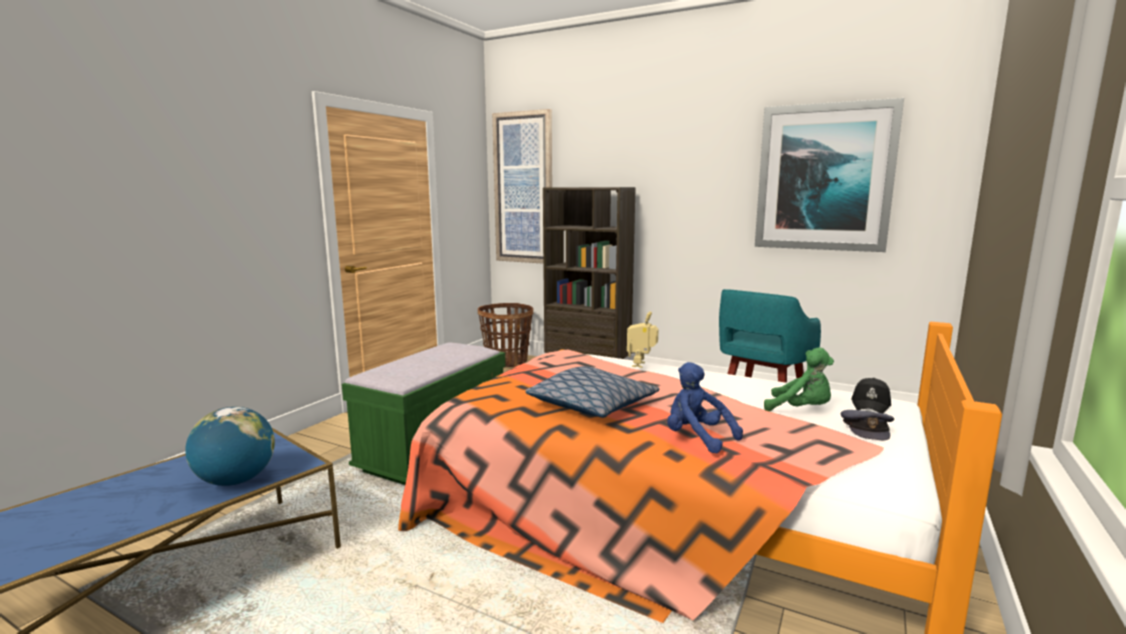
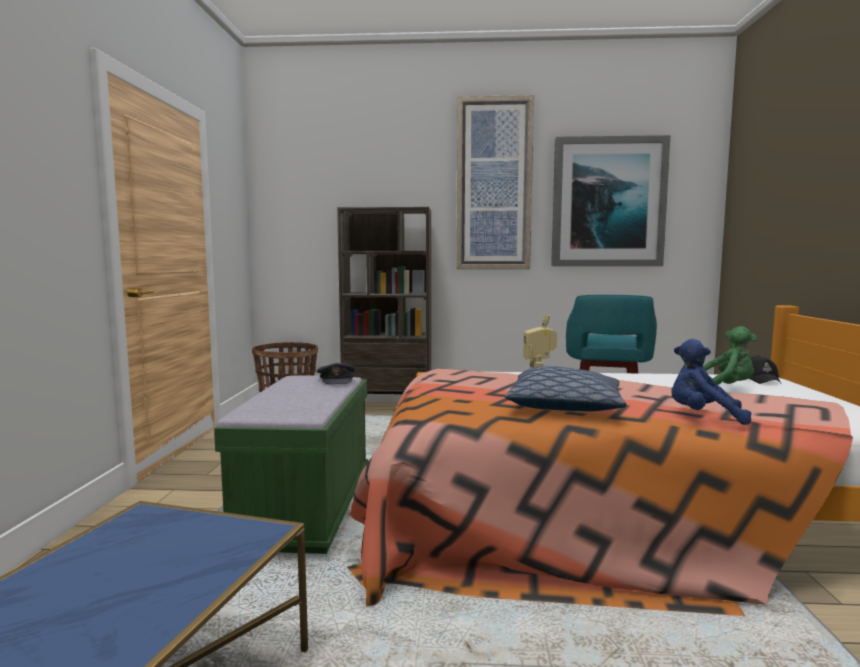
camera: 25 degrees left, 5 degrees down
globe [185,407,275,486] -> none
picture [492,109,552,264] -> picture moved to [456,95,534,269]
grey cap [841,410,894,440] -> grey cap moved to [317,363,355,384]

